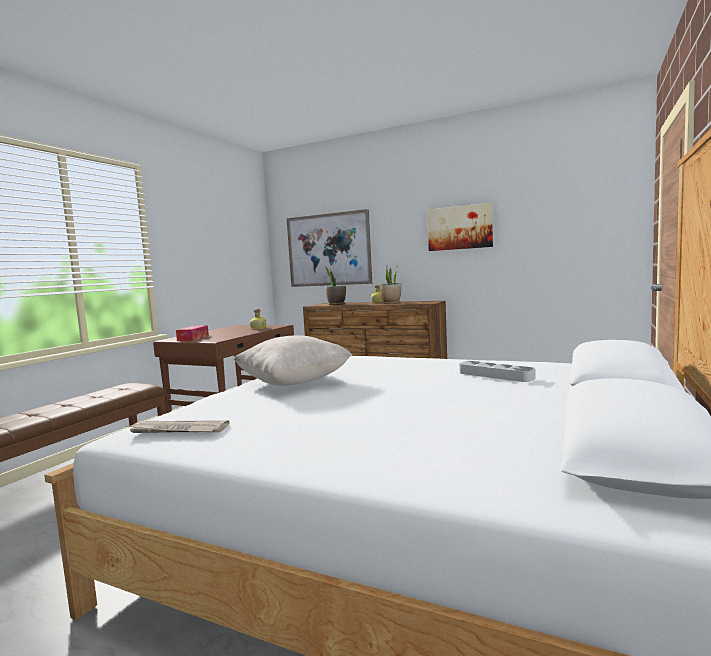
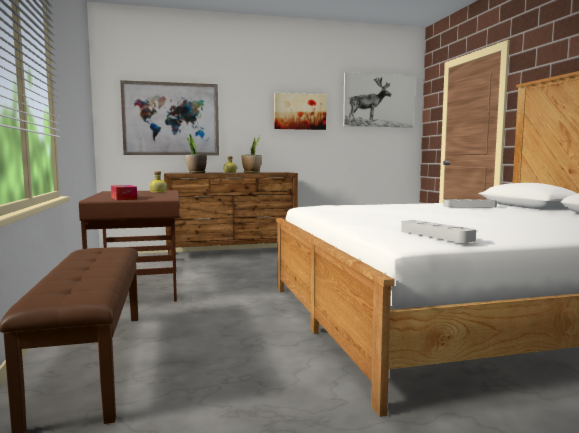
camera: 40 degrees left, 0 degrees up
newspaper [127,420,230,433] -> grey tray [401,220,476,243]
beige pillow [234,335,352,386] -> none
none -> picture [343,72,415,128]

